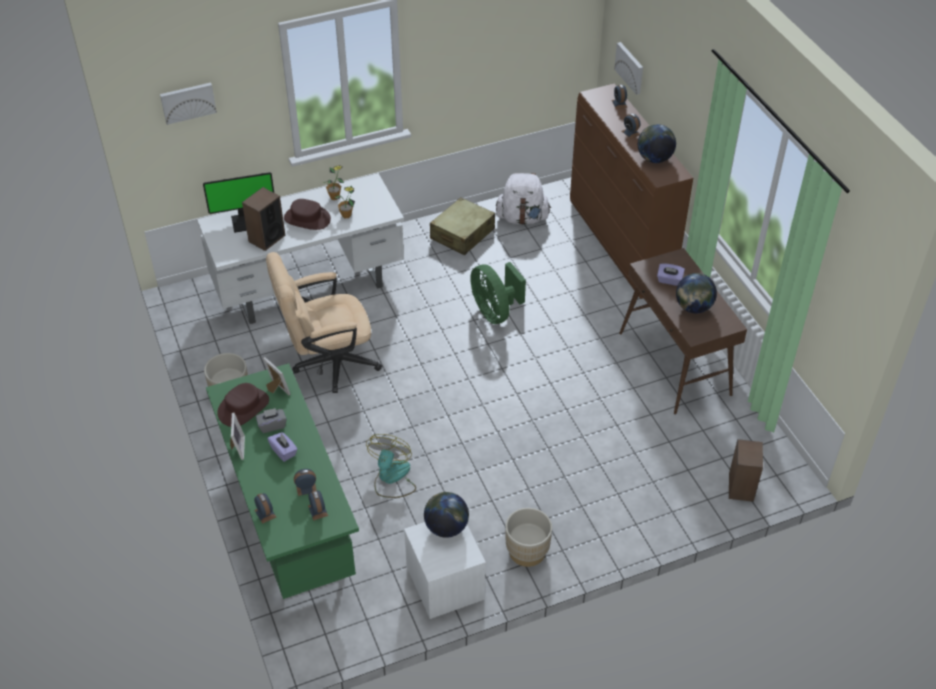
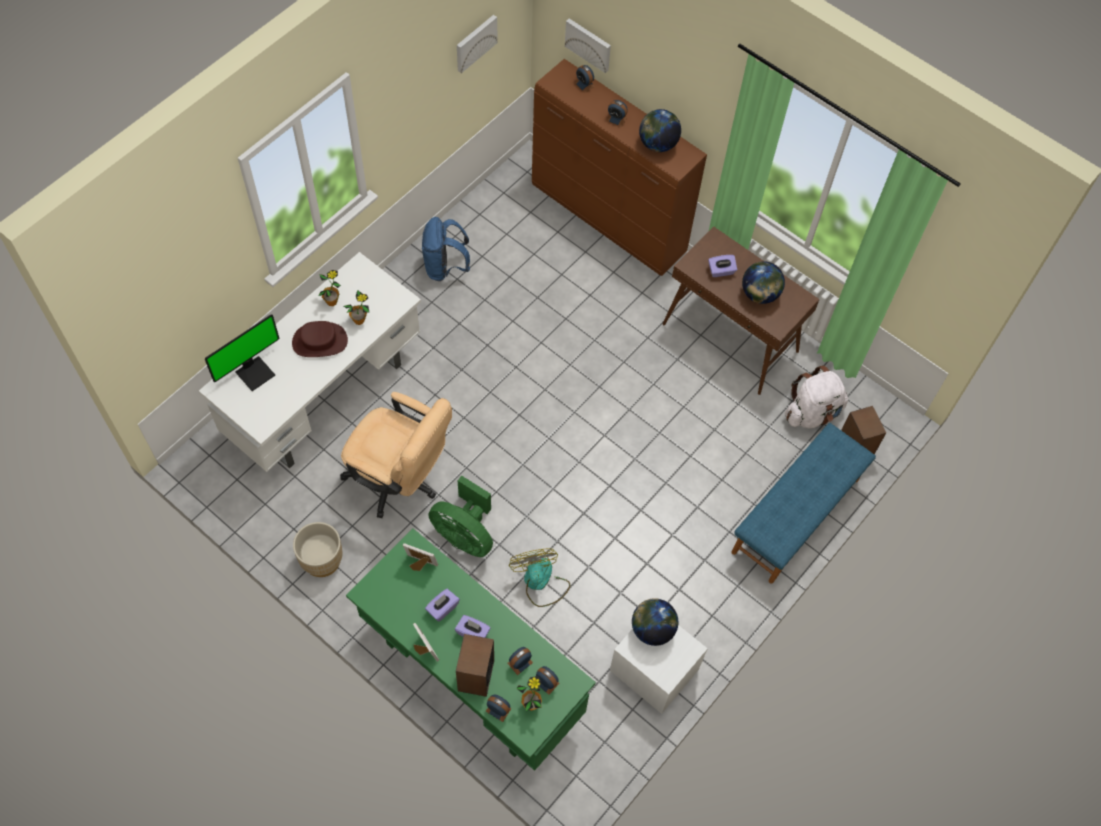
camera: 30 degrees left, 15 degrees up
picture [160,83,217,125] -> picture moved to [457,15,497,73]
brown hat [217,383,269,427] -> none
speaker [242,187,285,251] -> speaker moved to [456,634,494,697]
grey tissue box [256,408,287,433] -> purple tissue box [425,589,460,622]
beige office chair [266,252,382,393] -> beige office chair turned 105 degrees counterclockwise [340,392,452,518]
beige suitcase [430,197,495,255] -> blue backpack [422,217,470,281]
green fan [470,262,526,324] -> green fan moved to [428,475,493,557]
white backpack [496,173,551,225] -> white backpack moved to [785,365,848,428]
beige planter [505,508,552,567] -> none
none -> potted plant [516,676,542,711]
none -> blue bench [731,423,876,584]

